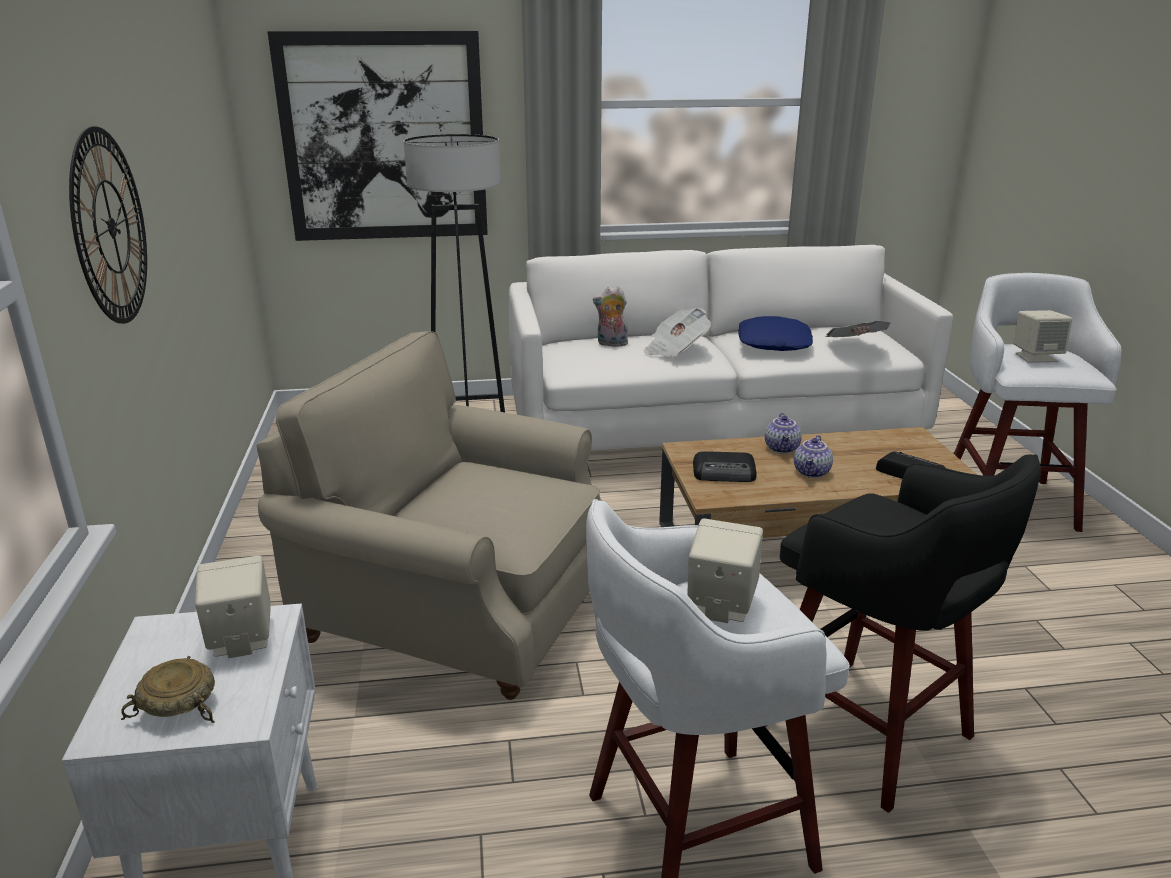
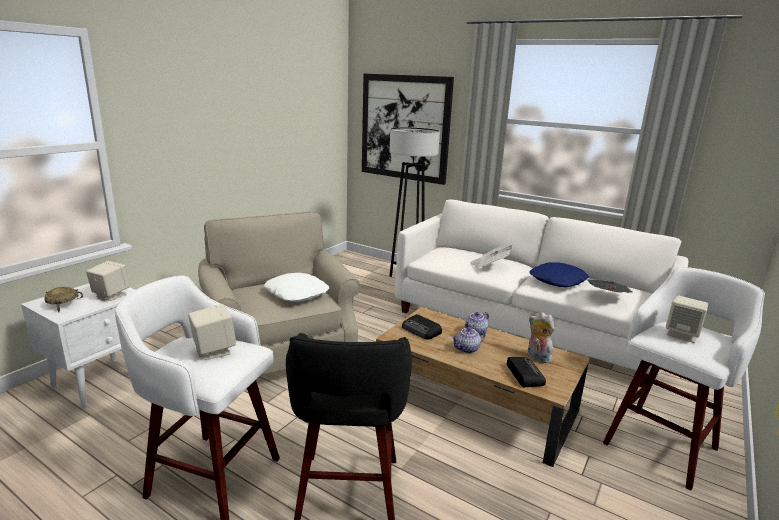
camera: 40 degrees right, 5 degrees down
wall clock [69,126,147,324] -> none
plush toy [593,286,628,347] -> plush toy moved to [528,312,555,363]
none -> white pillow [264,273,329,302]

